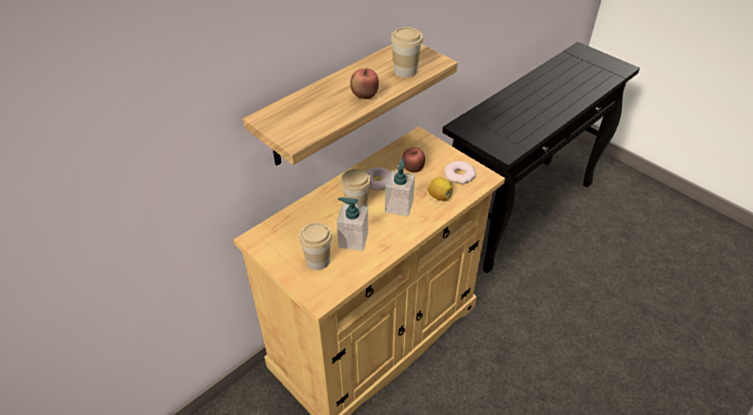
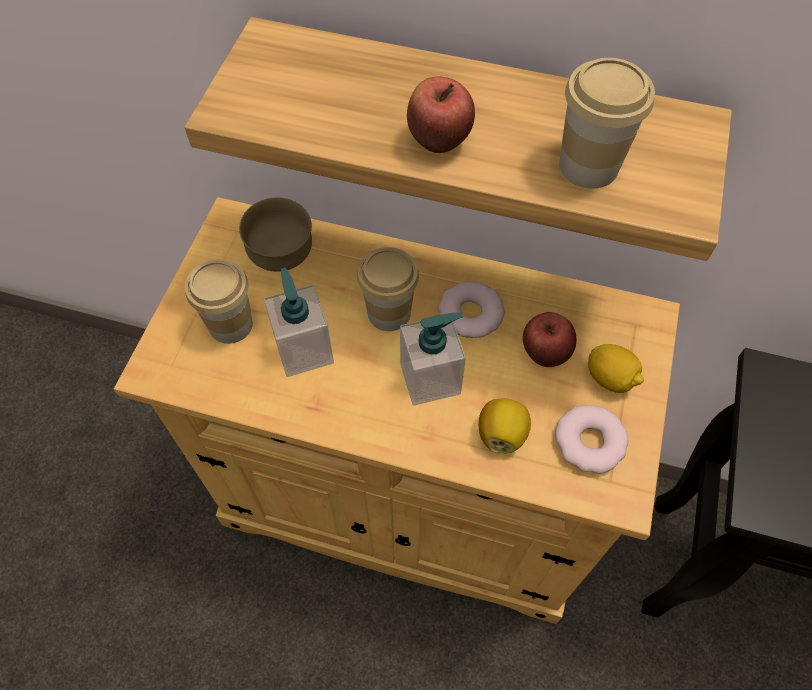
camera: 60 degrees right, 15 degrees up
none -> brown bowl [239,197,312,272]
none -> lemon [588,344,644,393]

